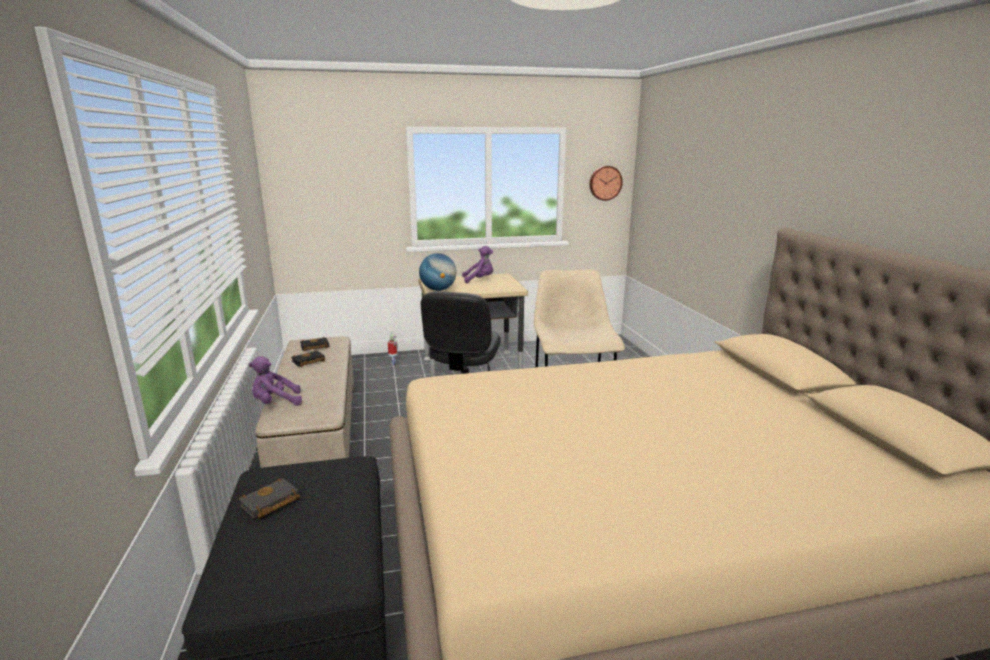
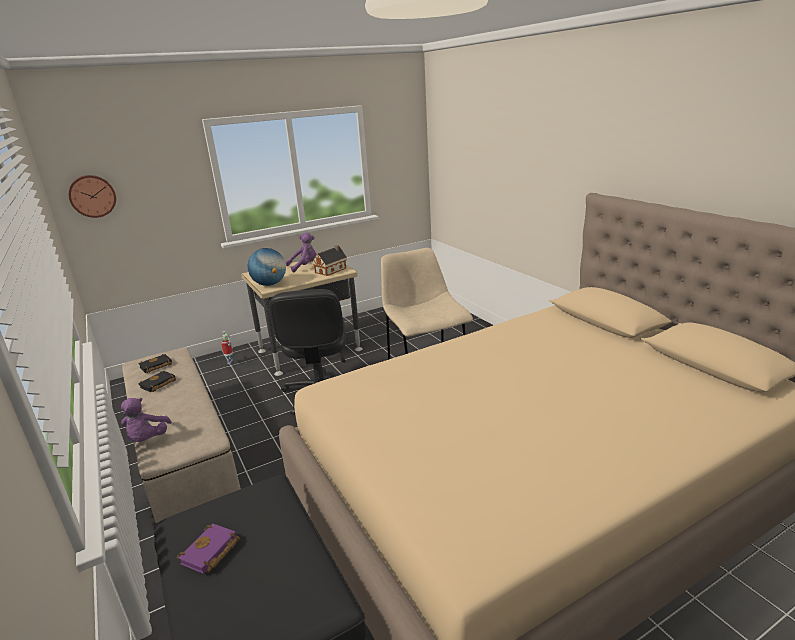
camera: 15 degrees left, 5 degrees up
black book [239,478,300,519] -> purple book [177,523,240,574]
purple plush toy [249,356,302,405] -> purple plush toy turned 60 degrees counterclockwise [121,398,172,442]
wall clock [590,166,623,201] -> wall clock moved to [68,175,116,218]
none -> toy house [312,245,347,276]

